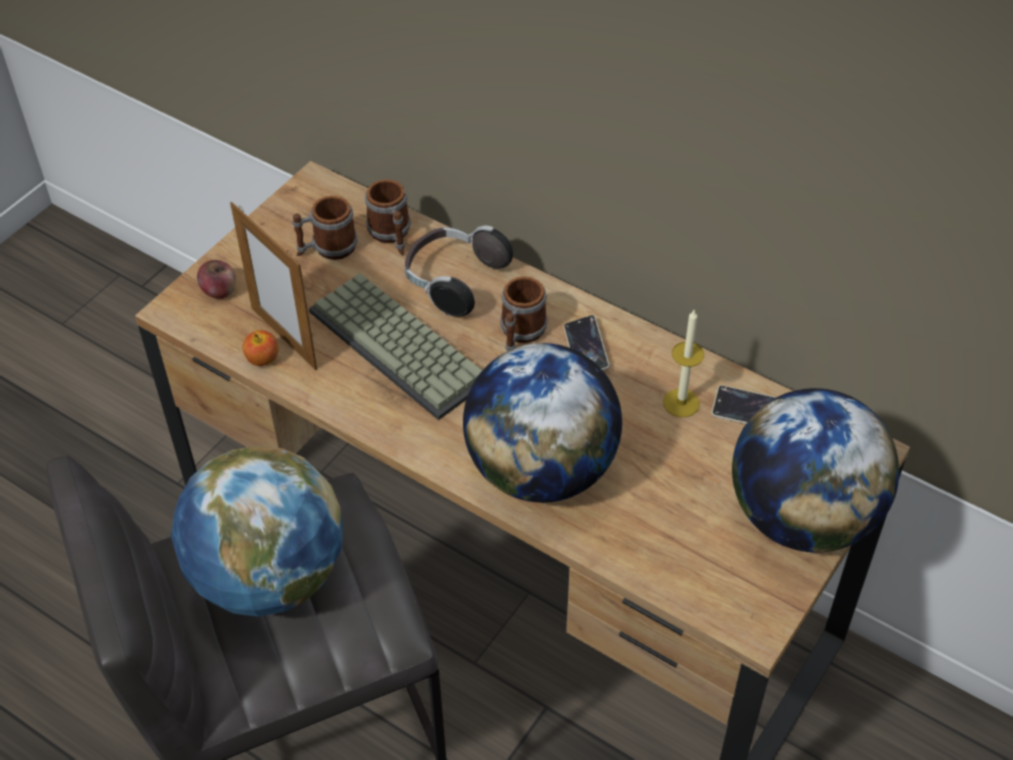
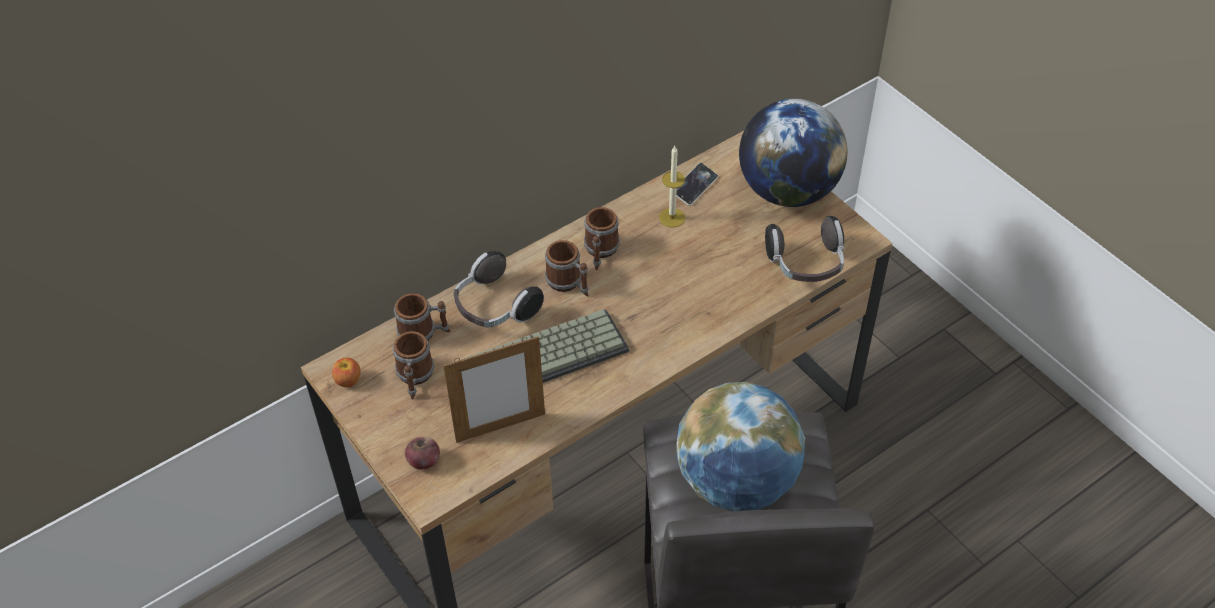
camera: 70 degrees left, 0 degrees up
apple [242,330,278,366] -> apple moved to [332,358,361,388]
globe [463,343,622,503] -> none
phone [564,315,609,370] -> mug [584,207,620,270]
none -> headphones [765,216,845,282]

